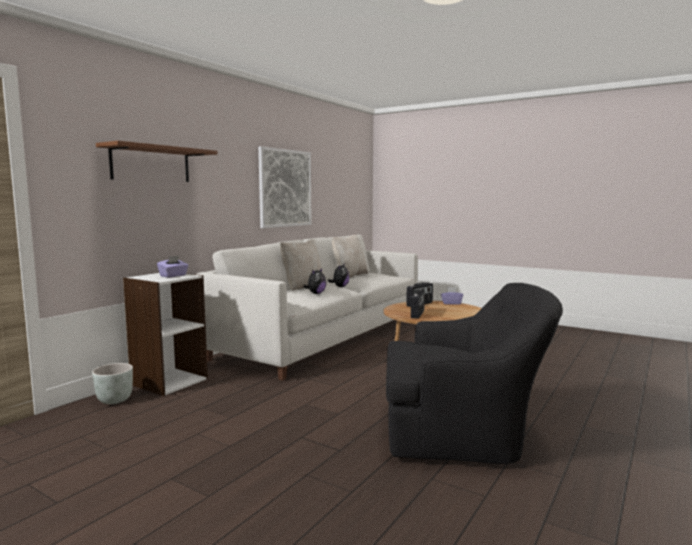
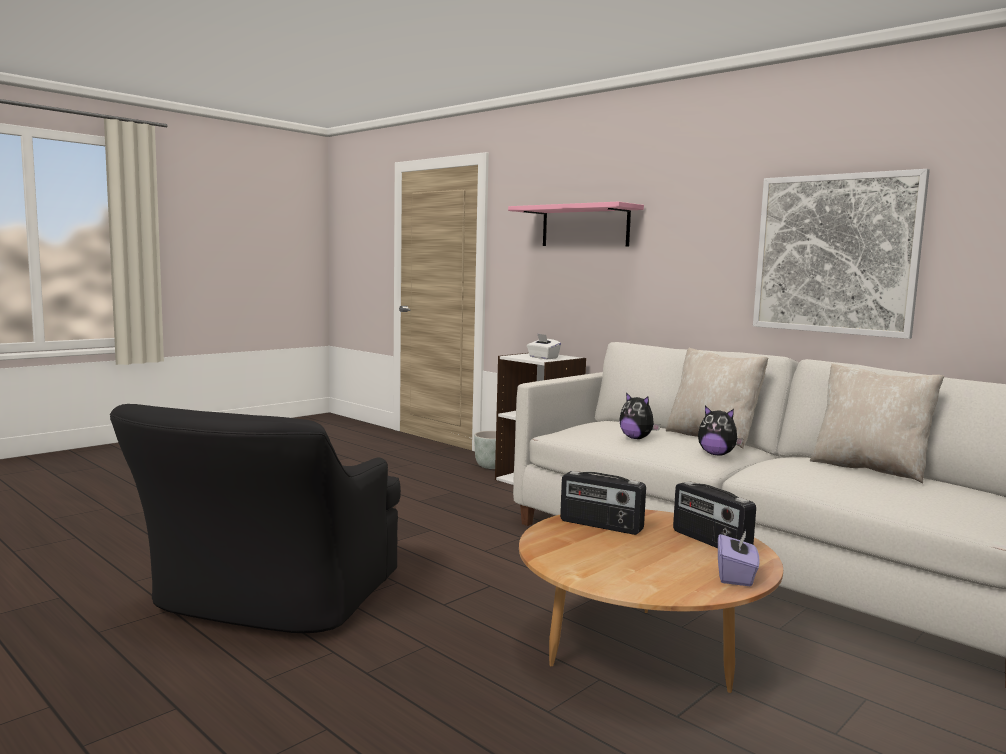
camera: 100 degrees right, 0 degrees up
brown shelf [96,141,218,182] -> pink shelf [508,202,644,247]
purple tissue box [157,256,188,278] -> white tissue box [527,333,561,359]

